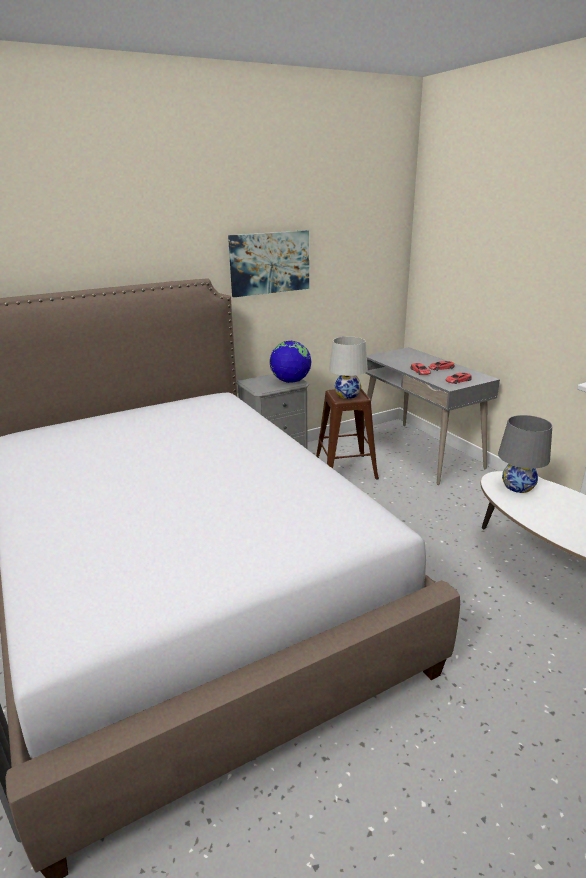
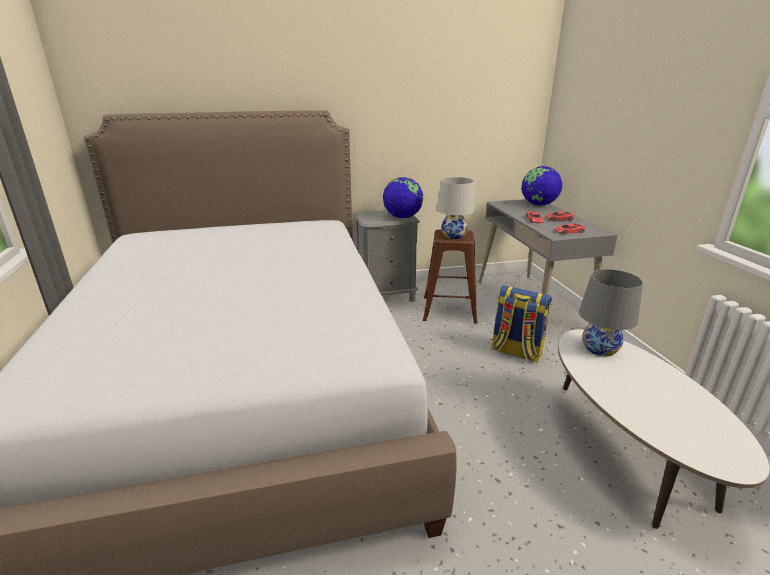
camera: 15 degrees right, 0 degrees up
picture [228,230,309,297] -> none
none -> backpack [491,285,552,362]
none -> globe [521,166,562,206]

